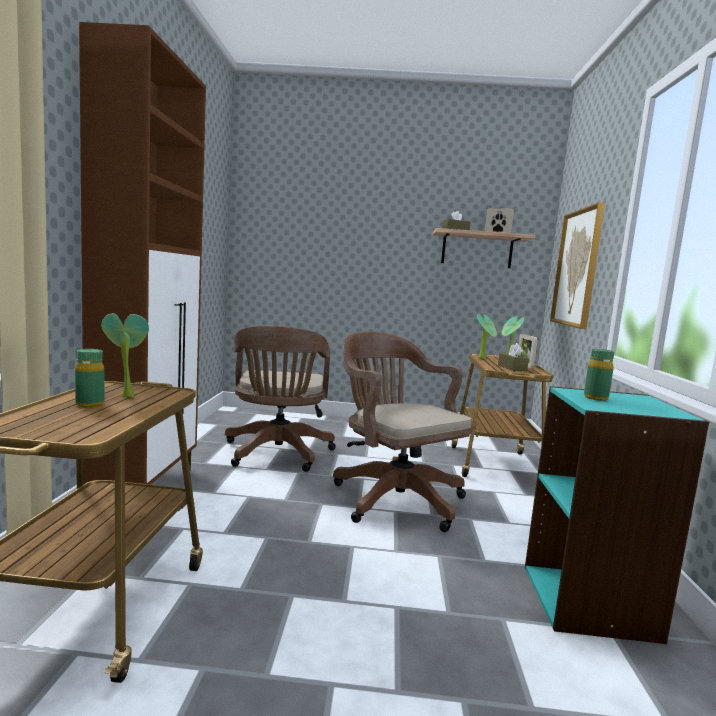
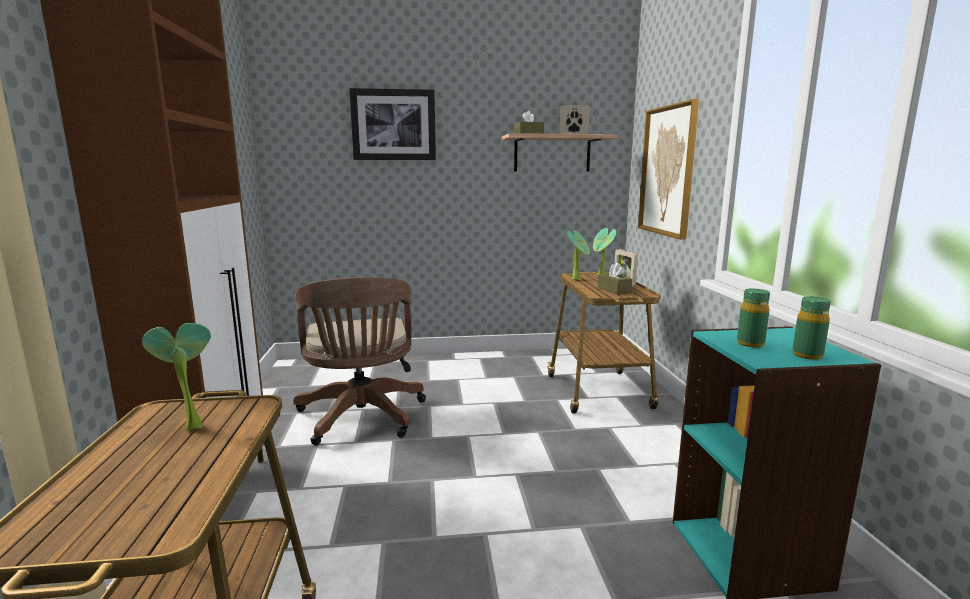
camera: 10 degrees left, 5 degrees up
green bottle [75,349,105,407] -> green bottle moved to [793,296,831,360]
brown office chair [333,331,474,532] -> none
none -> picture [349,88,436,160]

